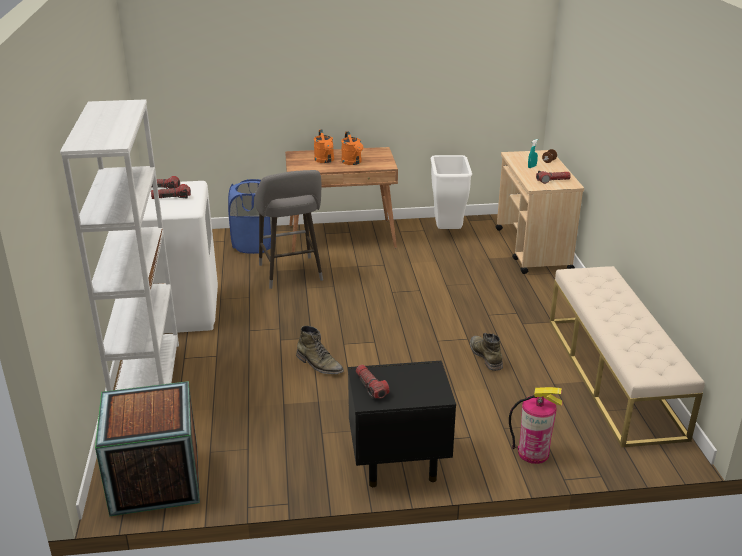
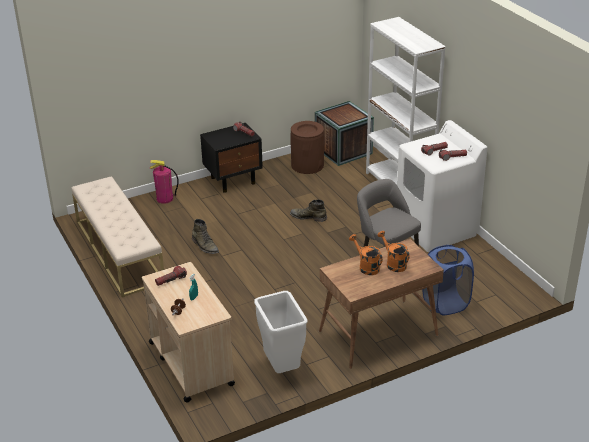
camera: 160 degrees right, 5 degrees up
none -> brown trash can [290,121,324,174]

